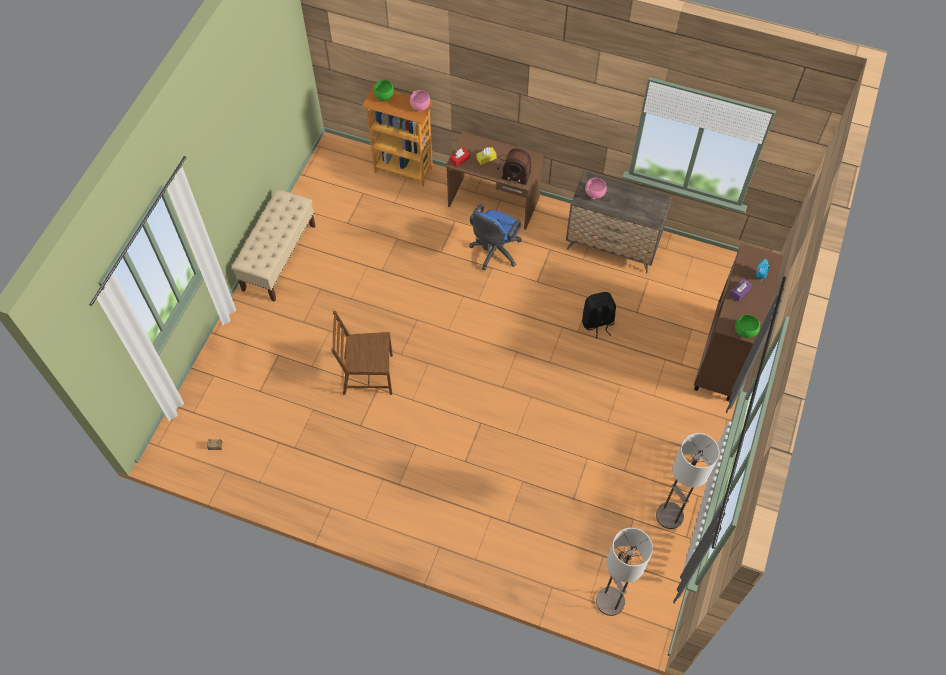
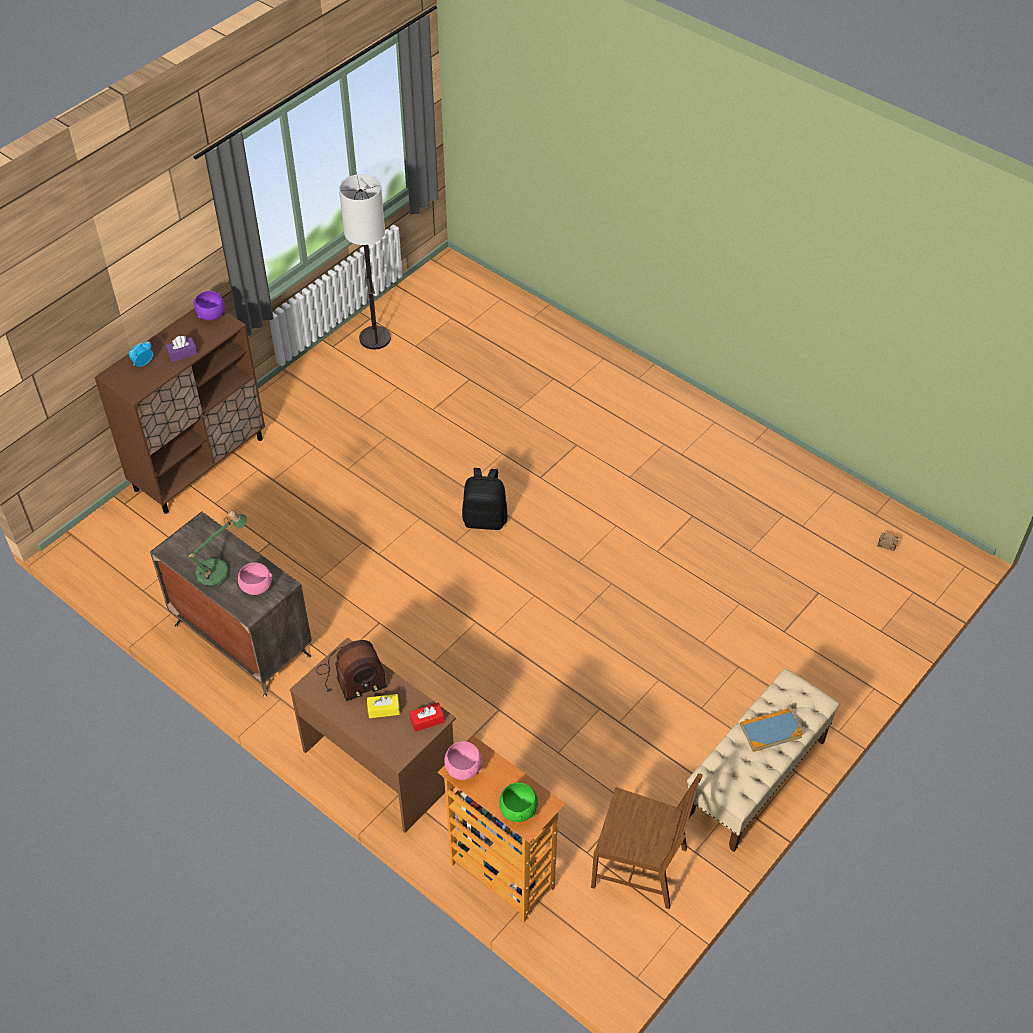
camera: 160 degrees left, 10 degrees down
brown chair [331,311,393,395] -> brown chair moved to [591,773,703,909]
blue office chair [469,204,522,270] -> none
radio [497,148,531,185] -> radio turned 120 degrees clockwise [316,640,387,701]
black backpack [582,292,616,339] -> black backpack moved to [462,468,507,530]
floor lamp [596,528,653,616] -> none
green bowl [735,315,760,338] -> purple bowl [193,291,225,321]
none -> table lamp [187,510,247,587]
none -> book [740,708,803,752]

